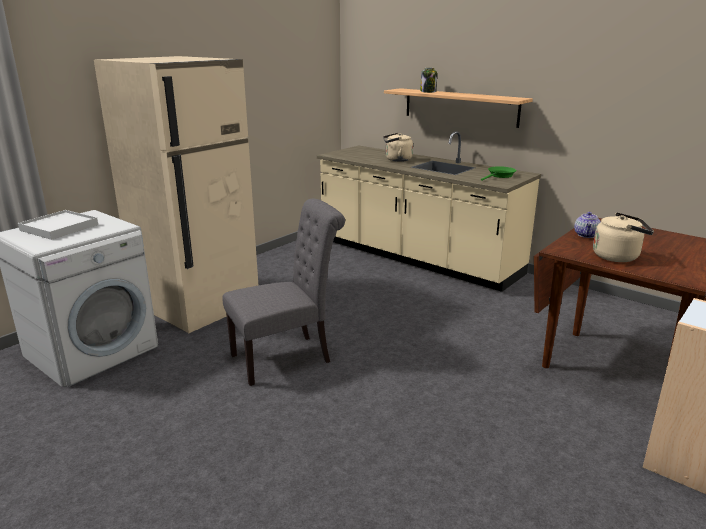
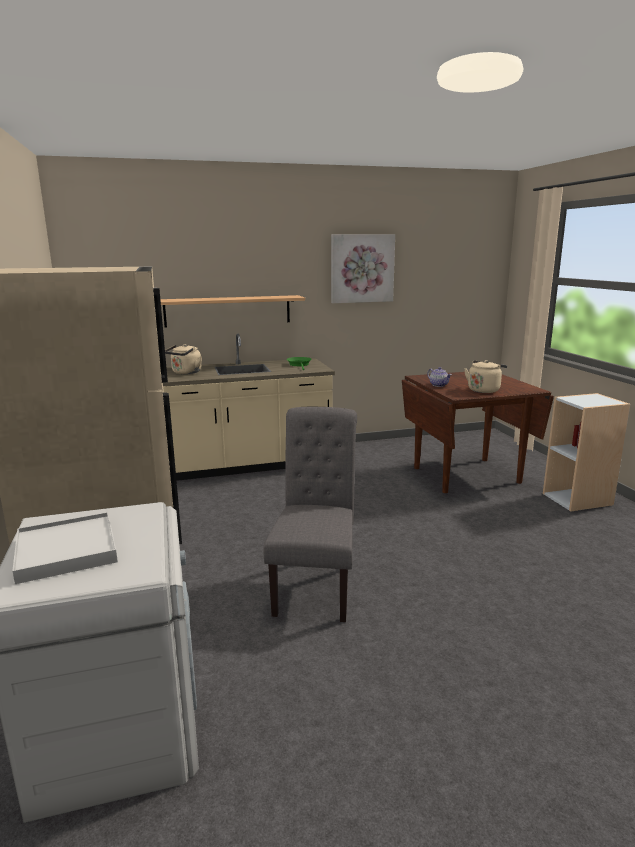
camera: 55 degrees left, 5 degrees down
jar [420,68,437,93] -> none
none -> picture [331,234,395,303]

